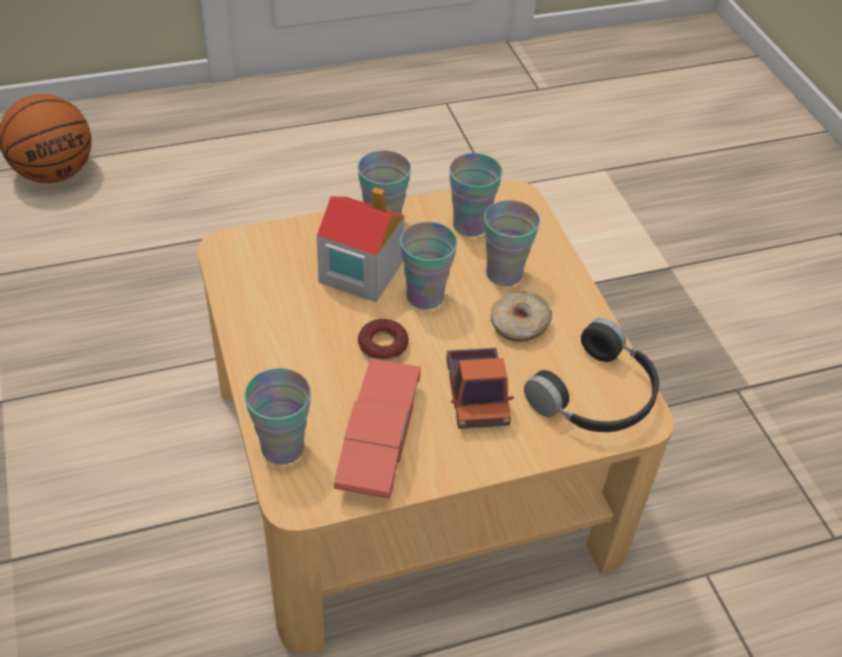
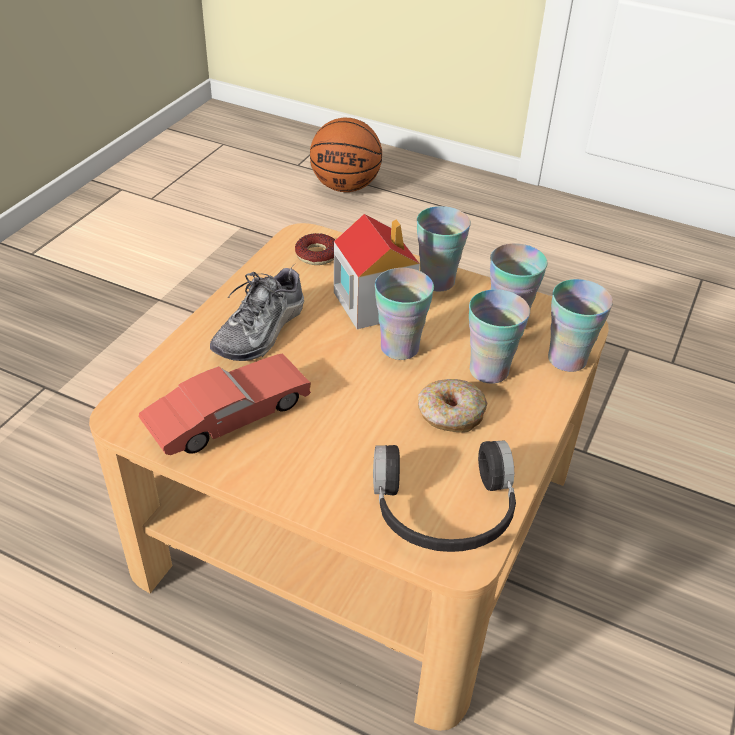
camera: 45 degrees right, 5 degrees down
cup [244,368,311,465] -> cup moved to [548,279,613,372]
donut [358,319,409,361] -> donut moved to [295,233,335,265]
toy truck [446,348,514,429] -> none
none -> shoe [210,266,304,361]

